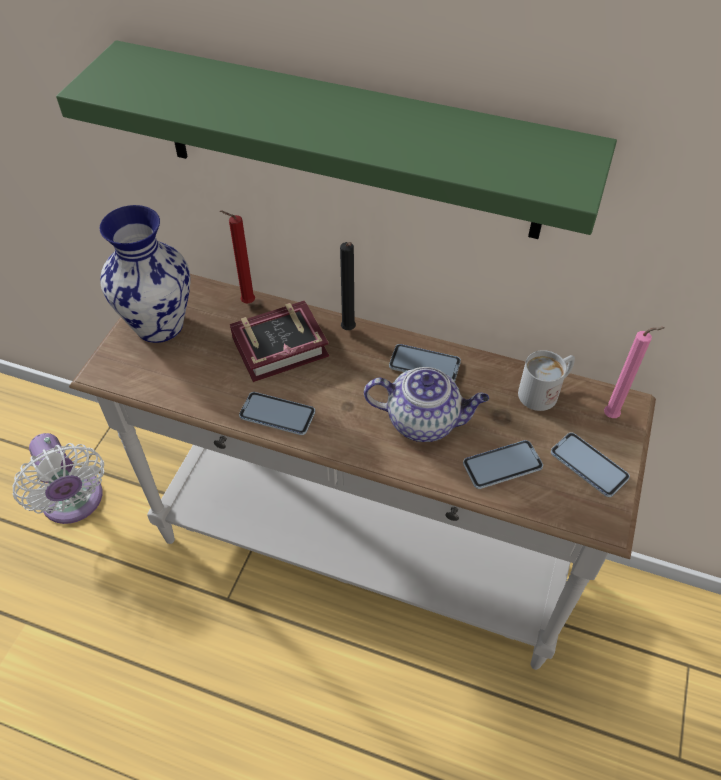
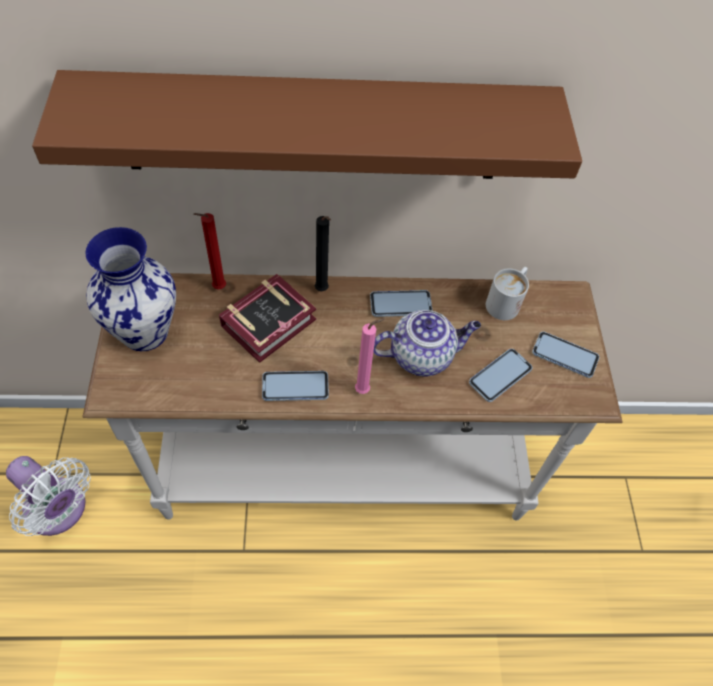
camera: 25 degrees left, 5 degrees up
green shelf [56,40,617,239] -> brown shelf [32,70,582,179]
pink candle [604,327,665,418] -> pink candle moved to [355,318,385,394]

